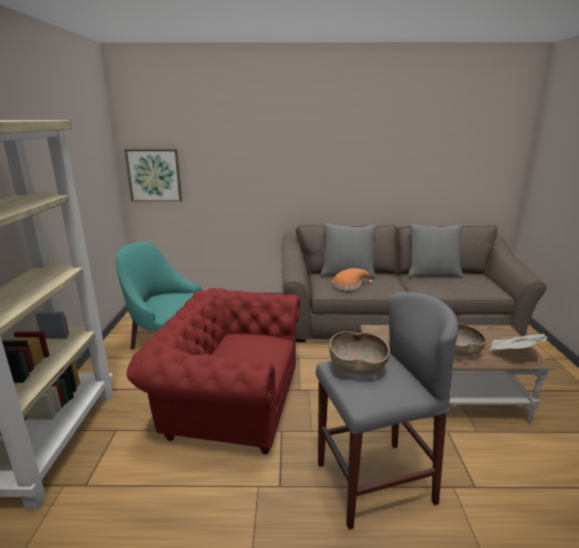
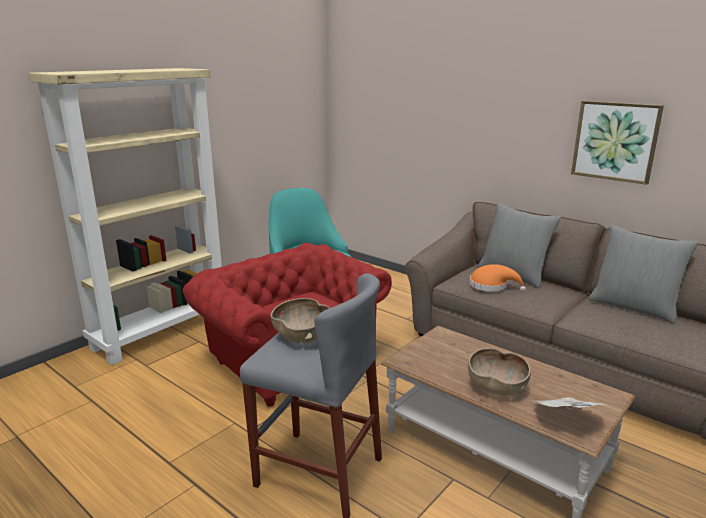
camera: 40 degrees right, 0 degrees up
picture [124,149,182,202] -> picture moved to [571,101,664,185]

